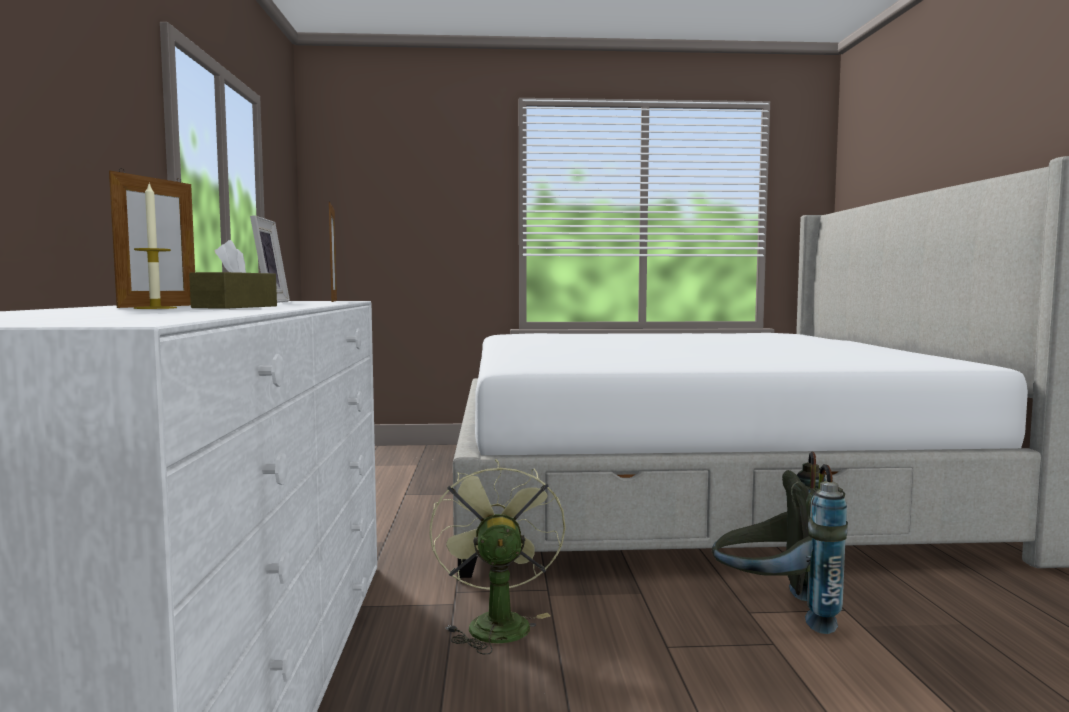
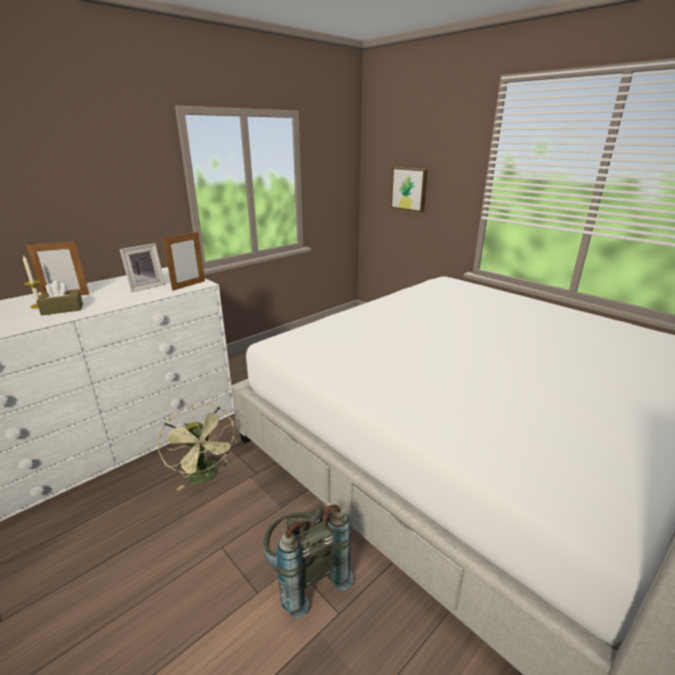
camera: 50 degrees right, 20 degrees up
green fan [430,459,566,655] -> green fan turned 105 degrees clockwise [158,403,237,491]
none -> picture [391,167,428,212]

